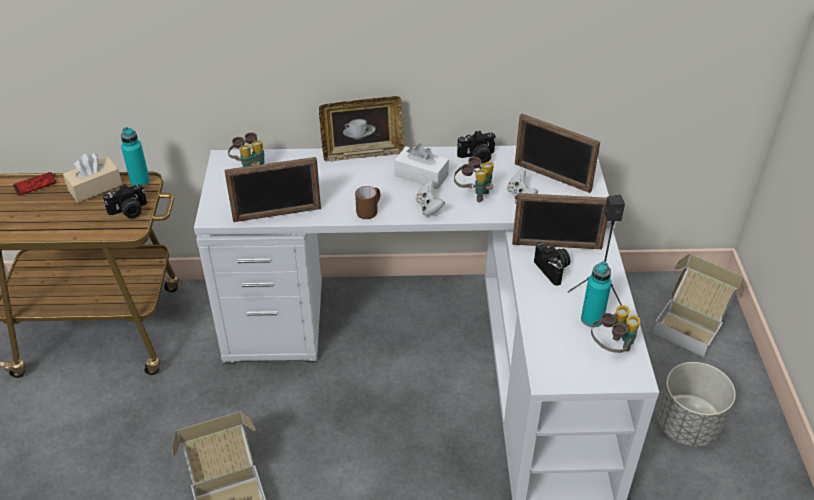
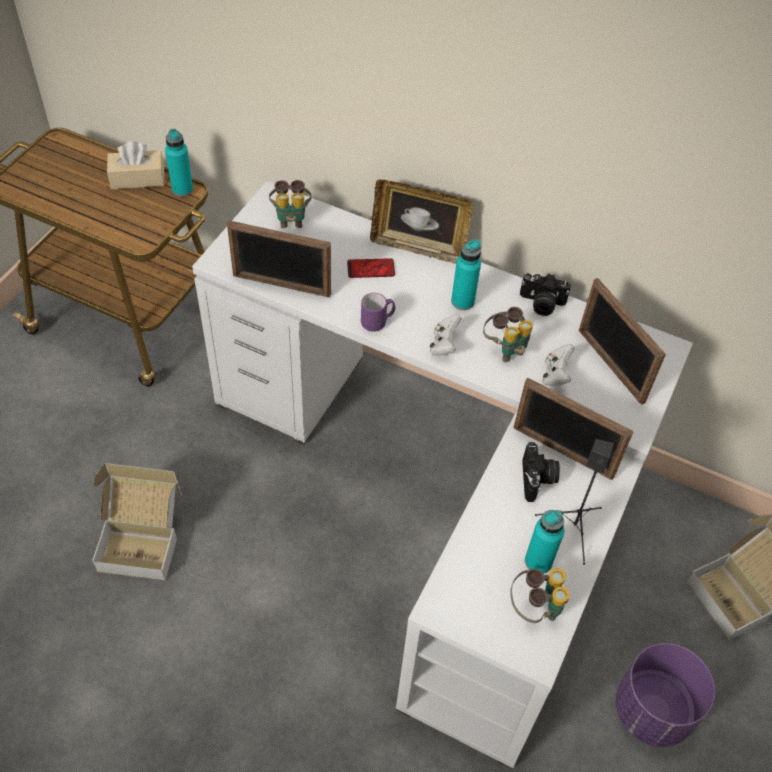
camera: 25 degrees right, 10 degrees up
phone [13,172,56,196] -> phone moved to [347,258,395,278]
camera [103,184,147,219] -> none
brown mug [355,186,380,219] -> purple mug [361,293,395,332]
white tissue box [395,143,449,190] -> turquoise bottle [451,239,481,310]
grey planter [657,362,736,447] -> purple planter [616,643,715,747]

